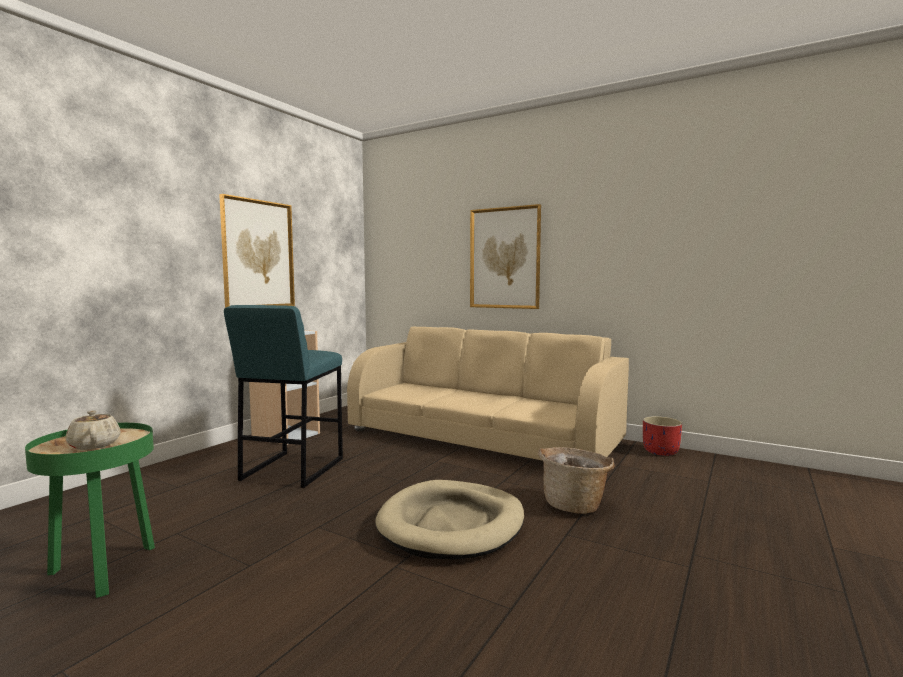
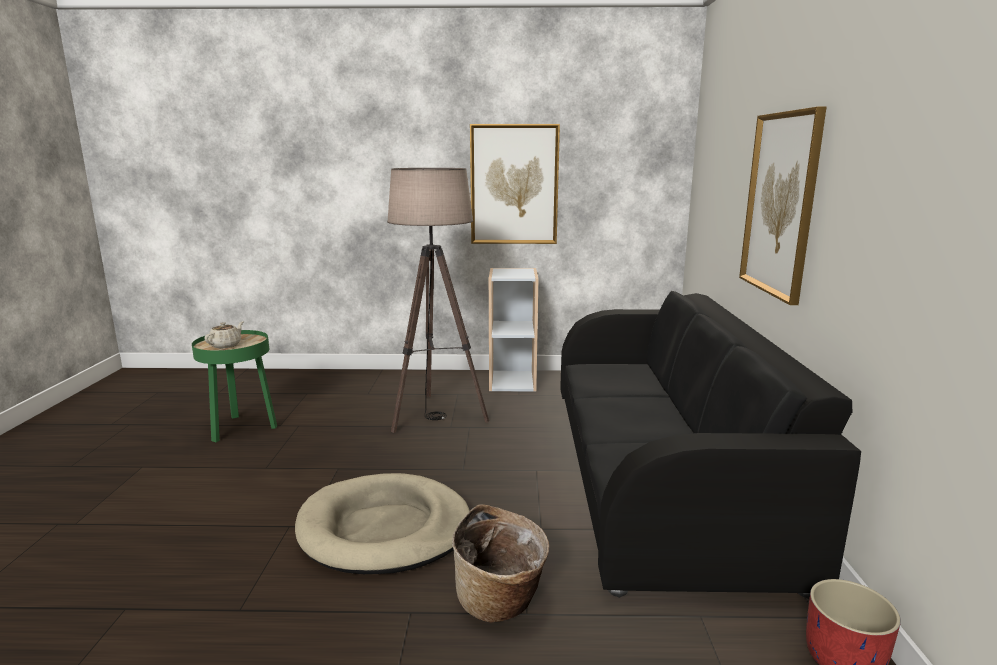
camera: 60 degrees right, 10 degrees up
turquoise stool [224,305,343,488] -> floor lamp [387,168,489,433]
beige sofa [347,327,629,460] -> black sofa [561,291,861,599]

